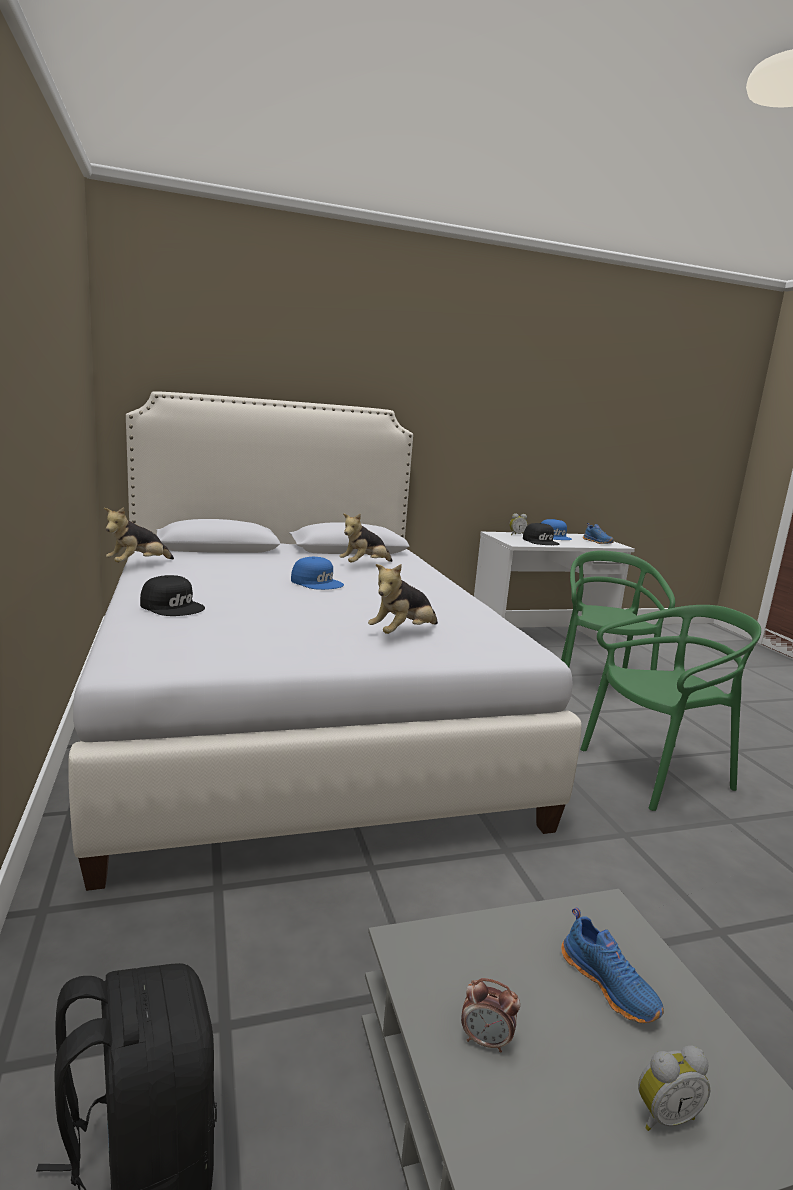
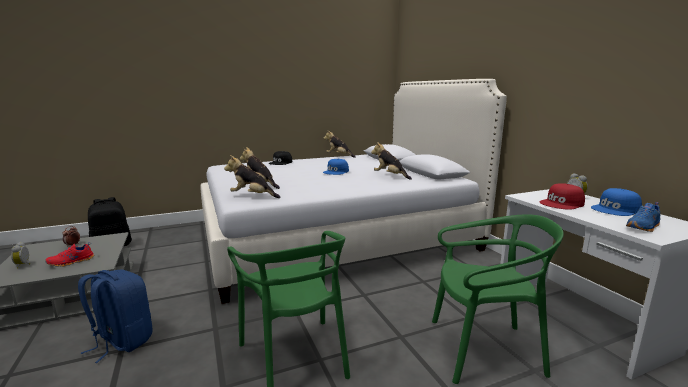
camera: 85 degrees right, 0 degrees up
black cap [523,523,559,545] -> red cap [540,183,585,210]
blue shoe [561,907,664,1023] -> red shoe [45,242,94,267]
none -> blue backpack [78,270,152,363]
none -> plush toy [224,155,281,198]

